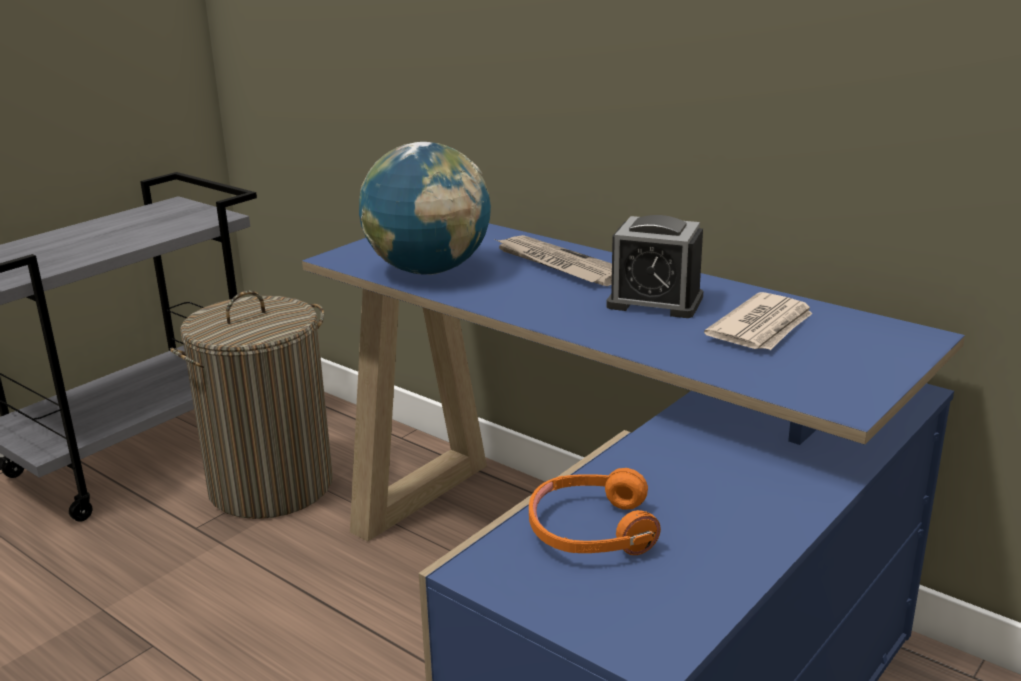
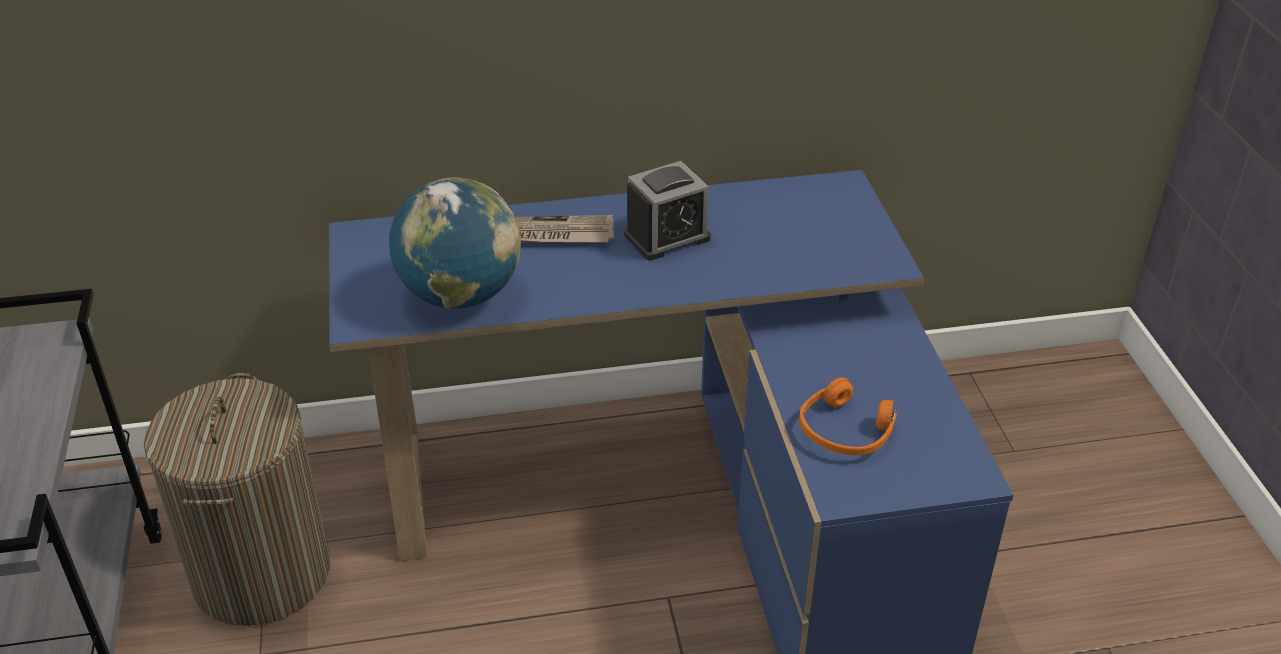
camera: 50 degrees left, 15 degrees up
newspaper [704,292,813,350] -> none

